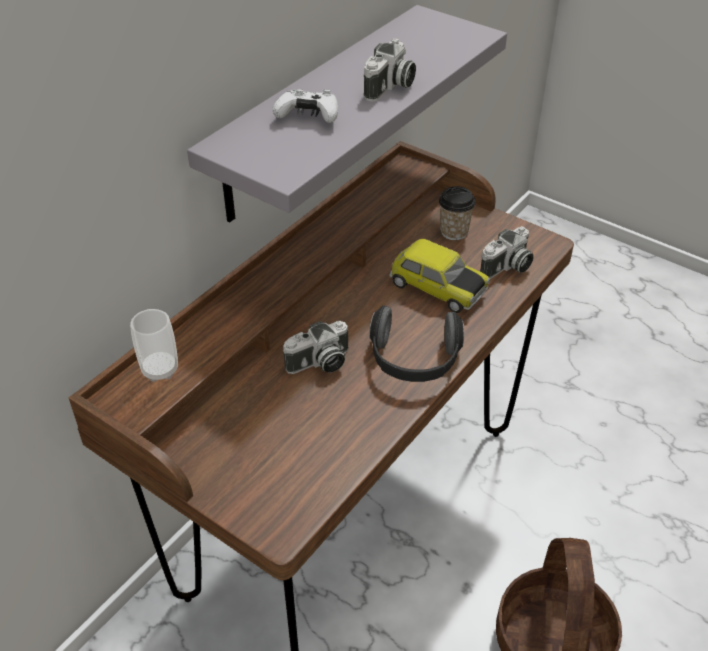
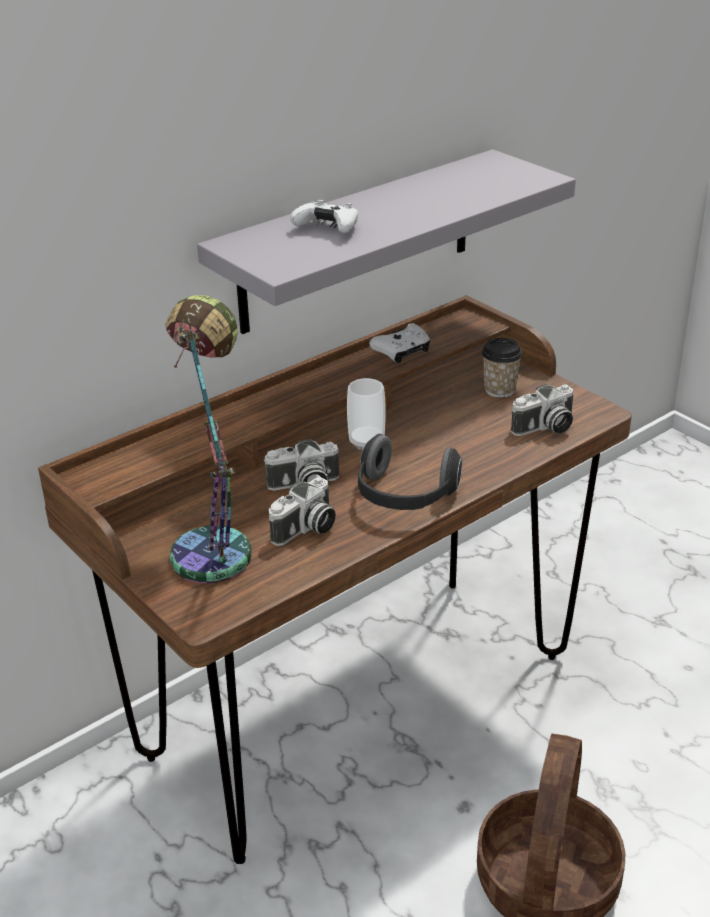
camera: 15 degrees right, 10 degrees down
cup [130,309,178,382] -> cup moved to [347,378,386,450]
camera [364,39,416,102] -> camera moved to [269,477,336,546]
toy car [389,239,490,313] -> none
none -> table lamp [165,295,251,583]
none -> white game controller [369,324,430,363]

